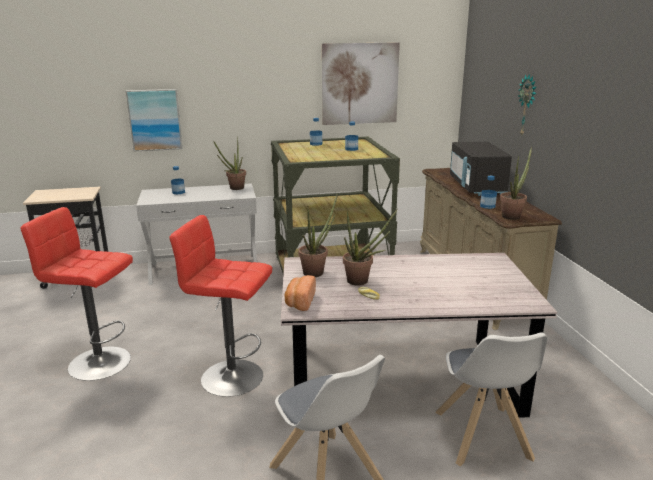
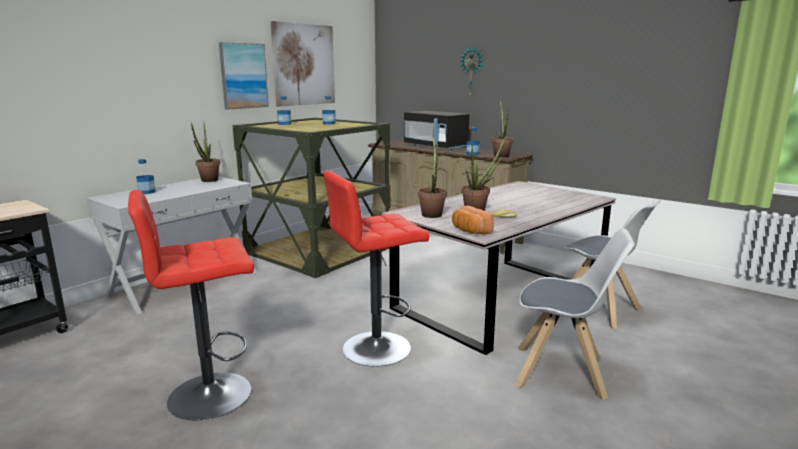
camera: 40 degrees left, 5 degrees down
picture [126,89,182,151] -> picture moved to [219,42,269,110]

